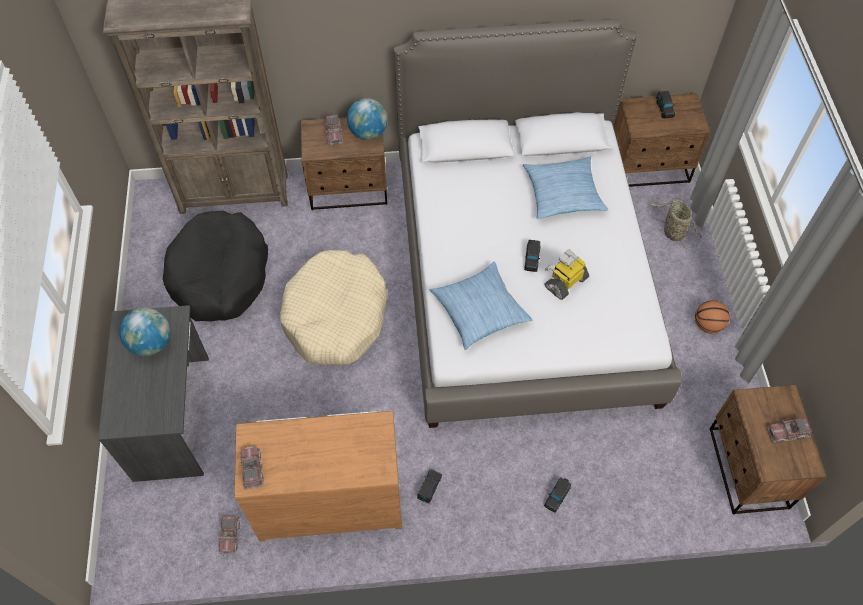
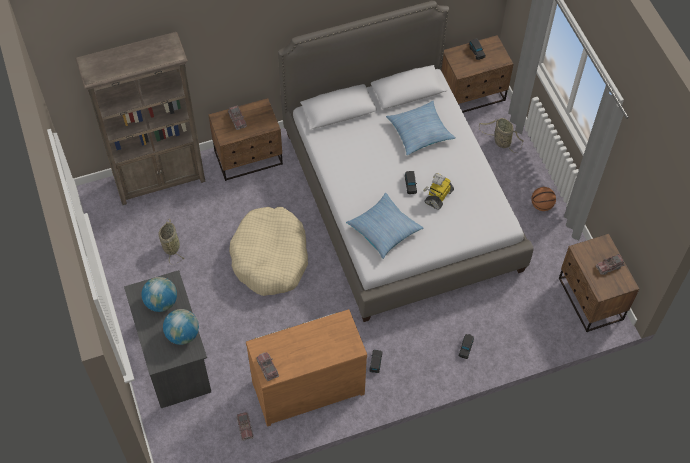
camera: 15 degrees left, 0 degrees up
black dog bed [163,211,268,321] -> basket [159,218,185,265]
globe [347,98,388,140] -> globe moved to [163,309,199,345]

